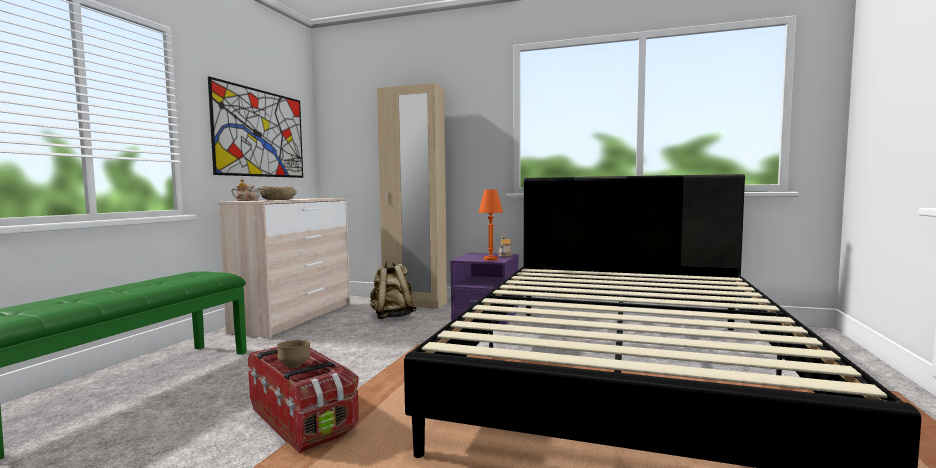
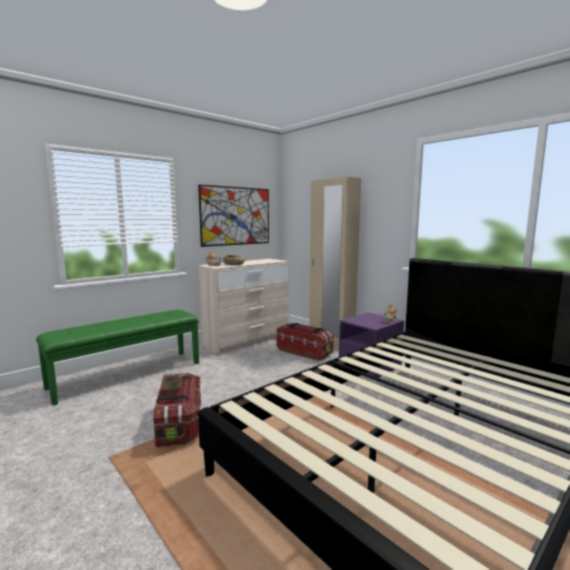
camera: 30 degrees right, 5 degrees up
beige backpack [370,260,417,319] -> storage box [276,323,333,361]
orange table lamp [478,189,503,261] -> none

